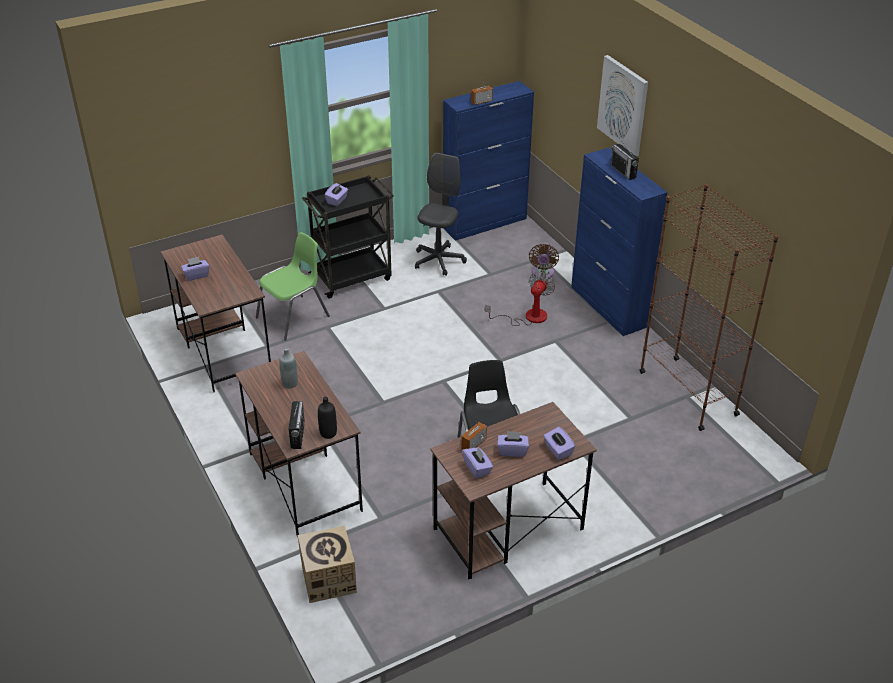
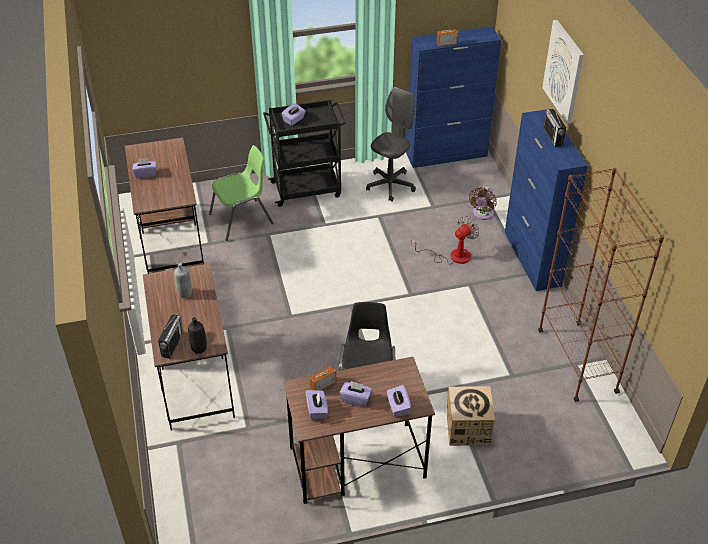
camera: 15 degrees right, 5 degrees up
cardboard box [297,526,357,603] -> cardboard box moved to [447,386,495,446]

